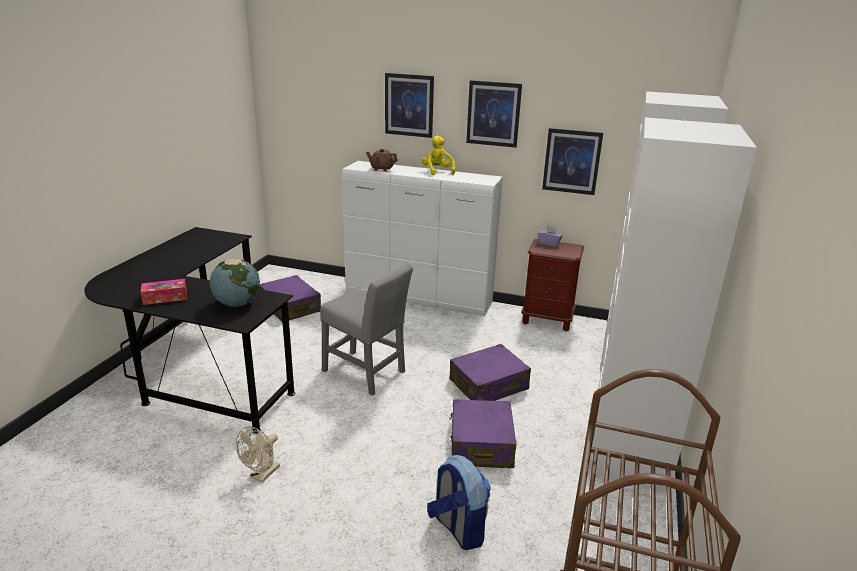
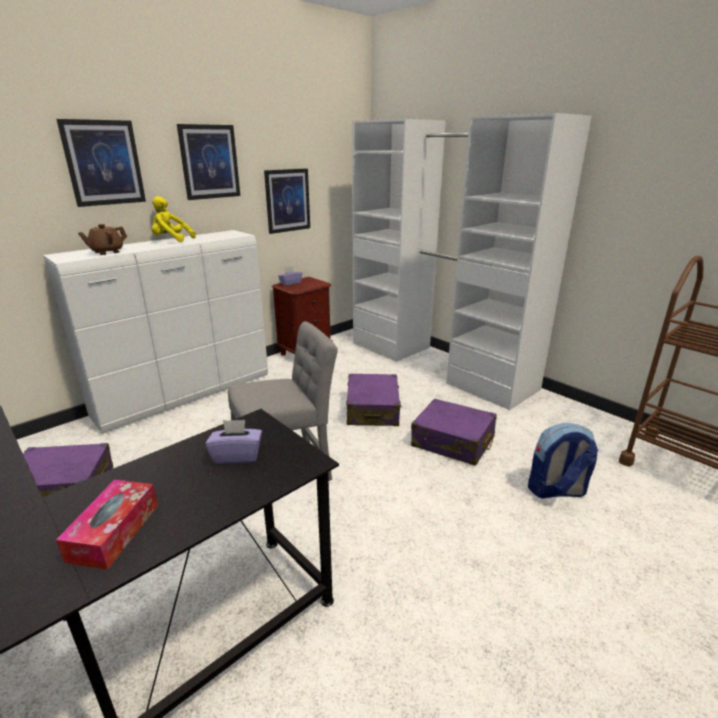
camera: 60 degrees left, 0 degrees up
globe [210,258,260,307] -> purple tissue box [206,420,262,464]
beige fan [236,427,280,482] -> none

